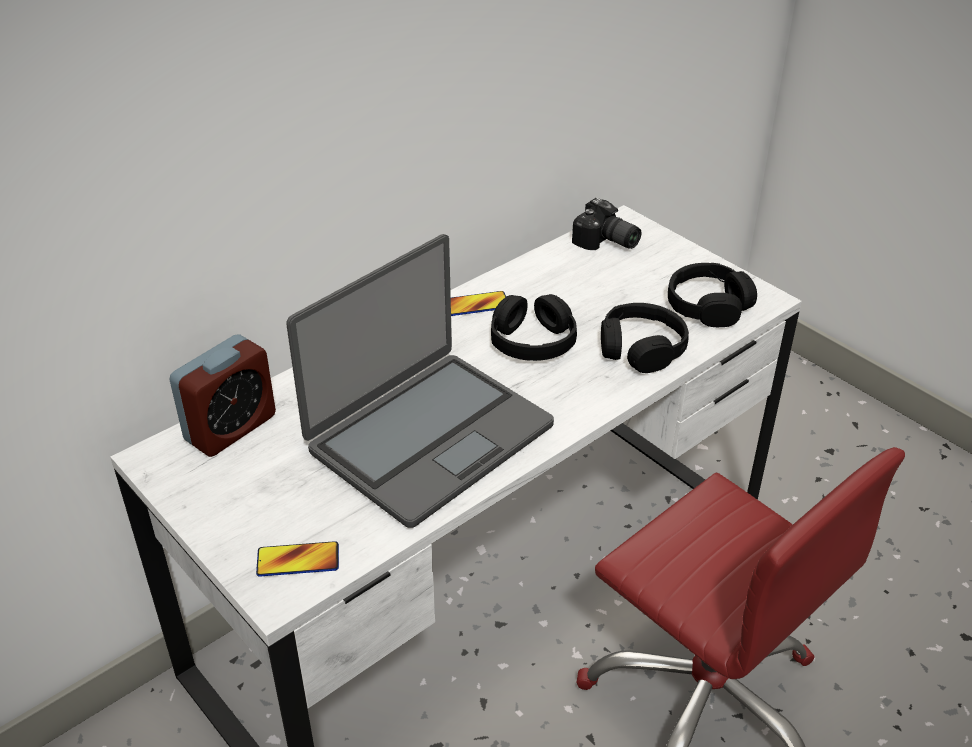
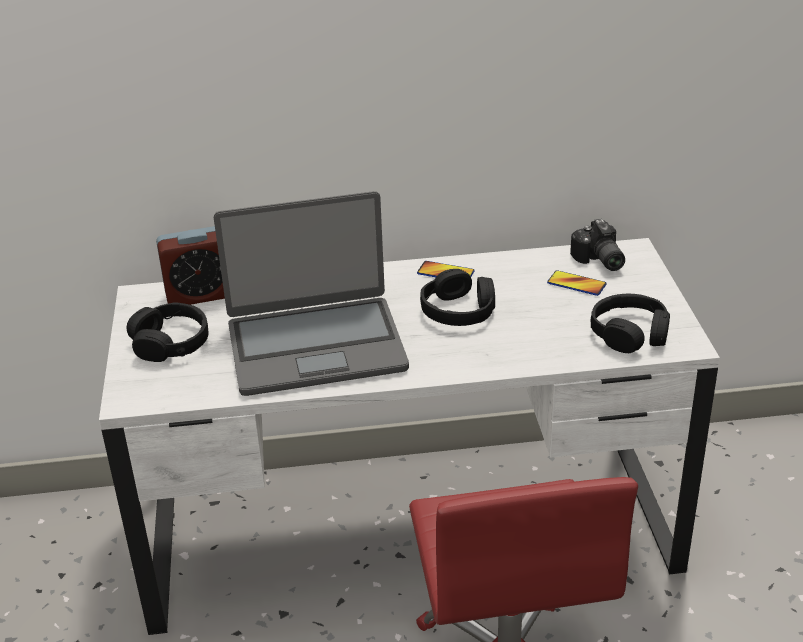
camera: 35 degrees right, 5 degrees down
phone [256,541,339,577] -> phone moved to [547,270,607,296]
black headphones [601,303,689,373] -> black headphones moved to [127,303,209,362]

